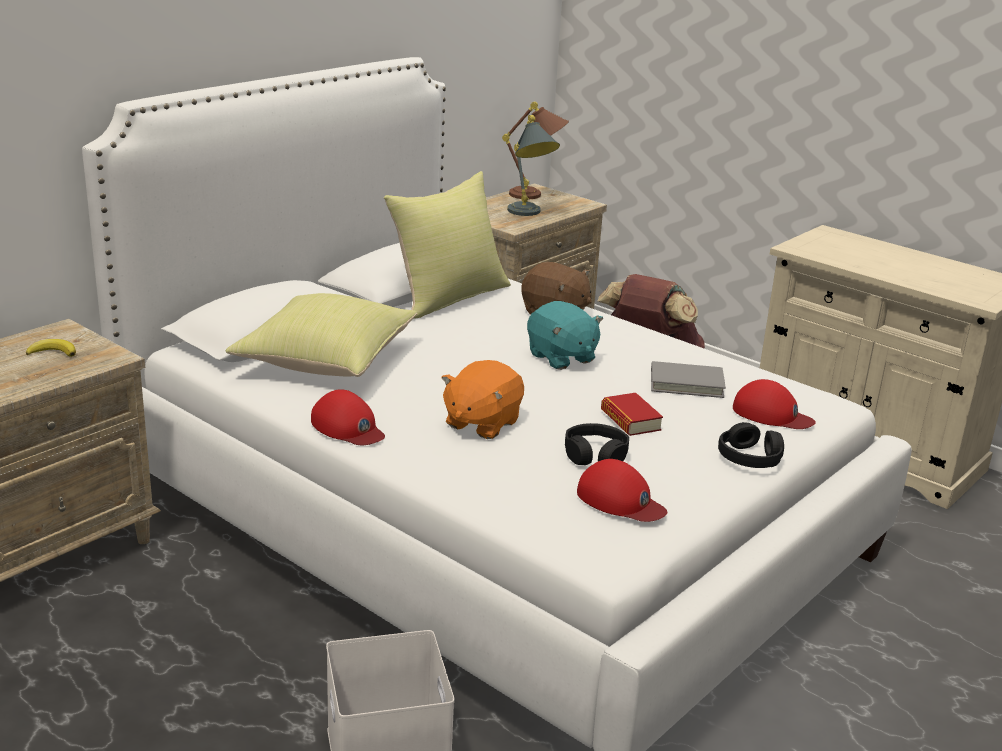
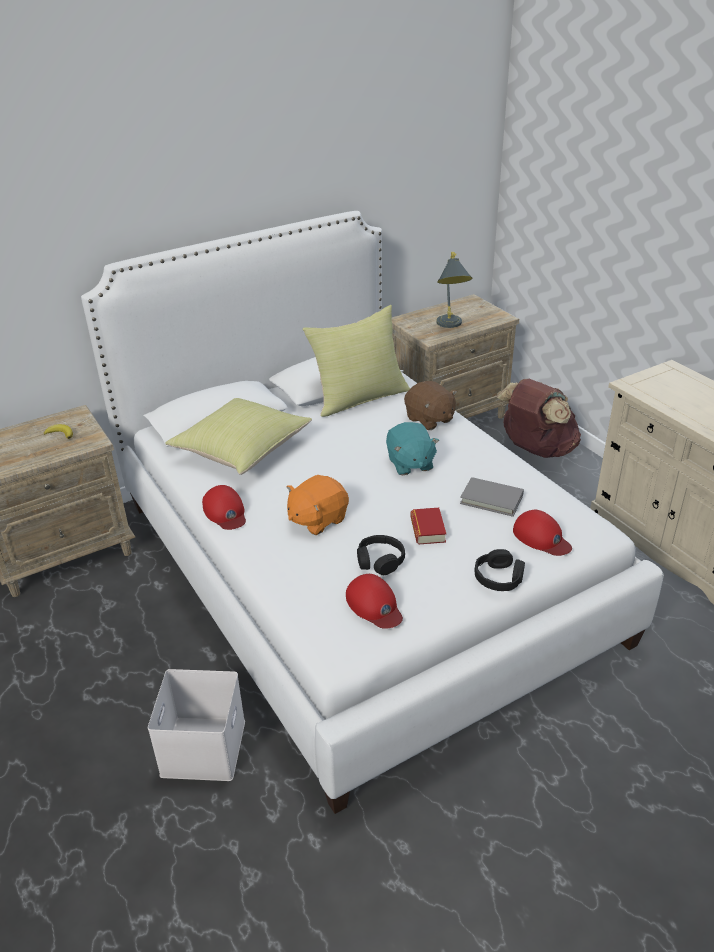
camera: 20 degrees right, 10 degrees up
brown table lamp [502,101,569,199] -> none

